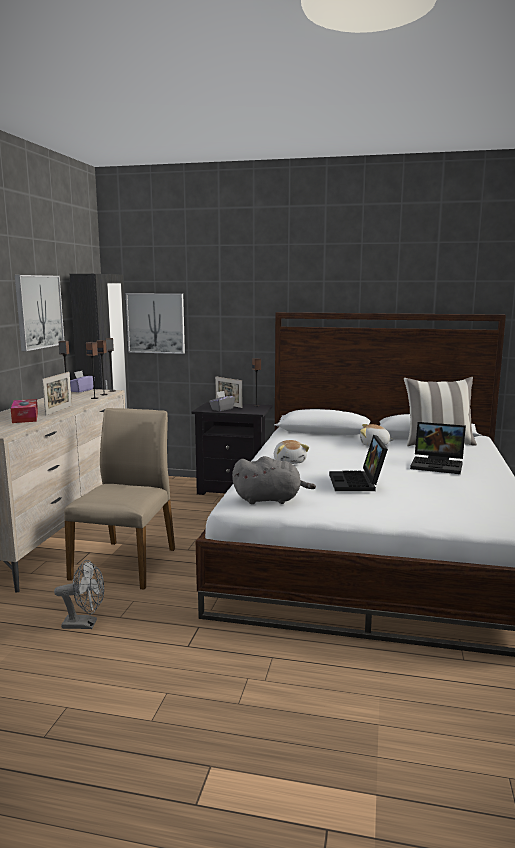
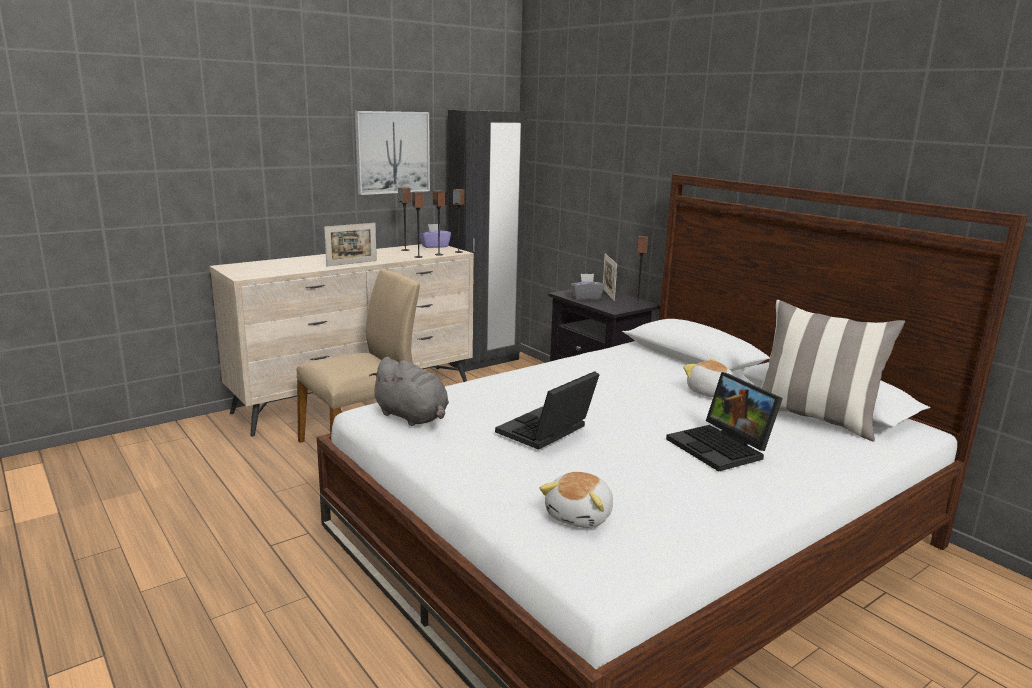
camera: 40 degrees right, 5 degrees up
tissue box [11,399,38,423] -> none
grey fan [54,560,104,629] -> none
picture [126,293,185,354] -> none
plush toy [274,440,309,464] -> plush toy moved to [540,472,613,528]

